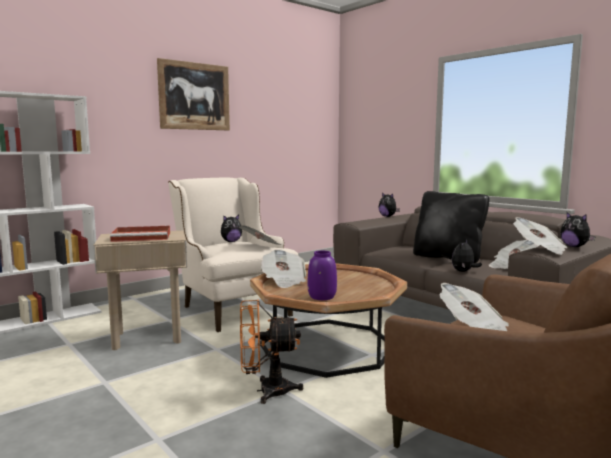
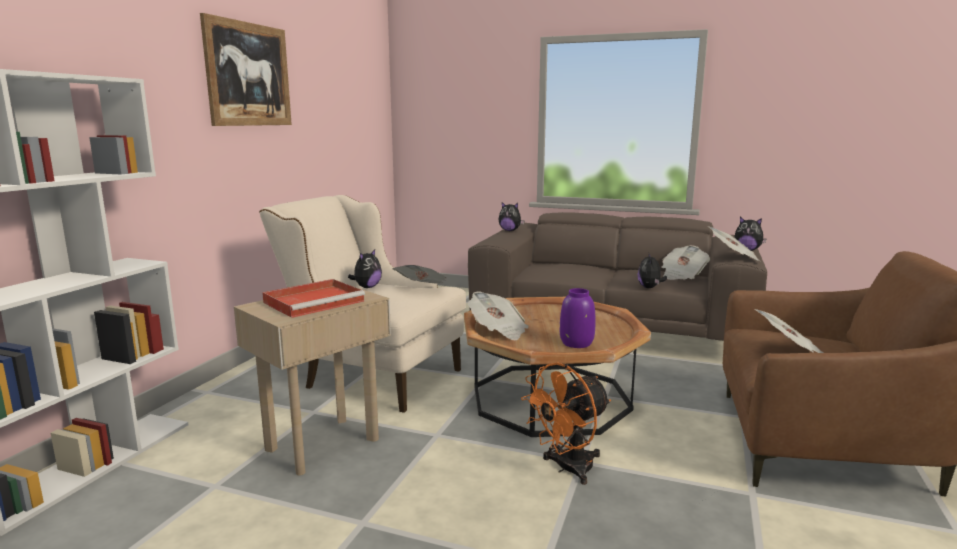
camera: 30 degrees left, 5 degrees up
black pillow [413,191,489,263] -> none

